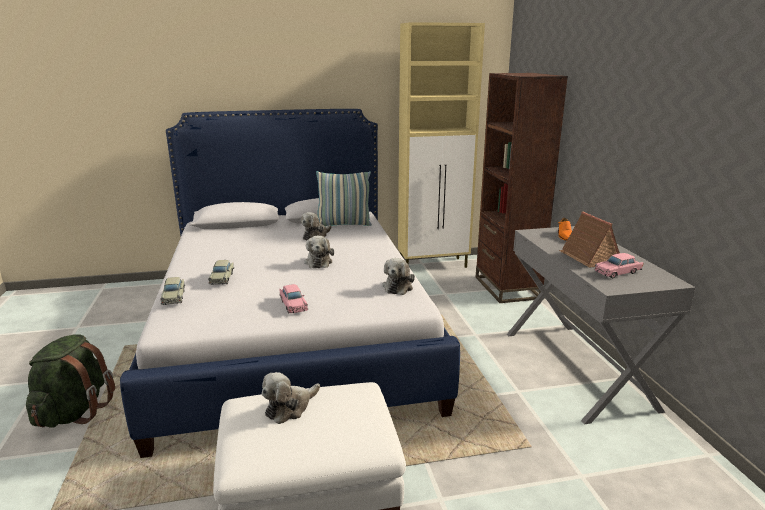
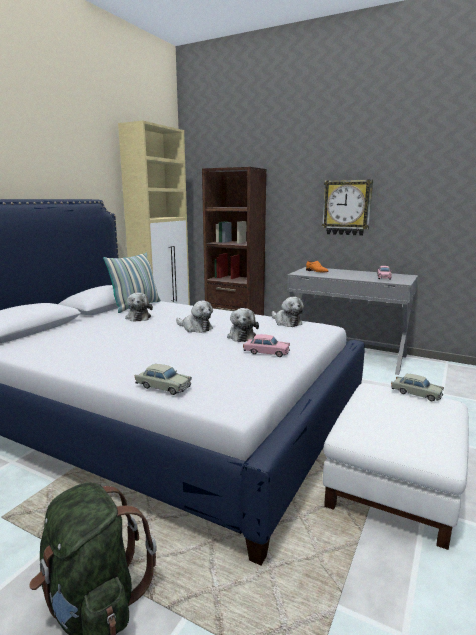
camera: 50 degrees left, 5 degrees down
beige toy car [208,260,234,285] -> beige toy car moved to [391,374,444,401]
plush toy [262,372,320,424] -> plush toy moved to [227,308,259,342]
toy house [559,212,620,268] -> none
none -> wall clock [322,180,373,236]

